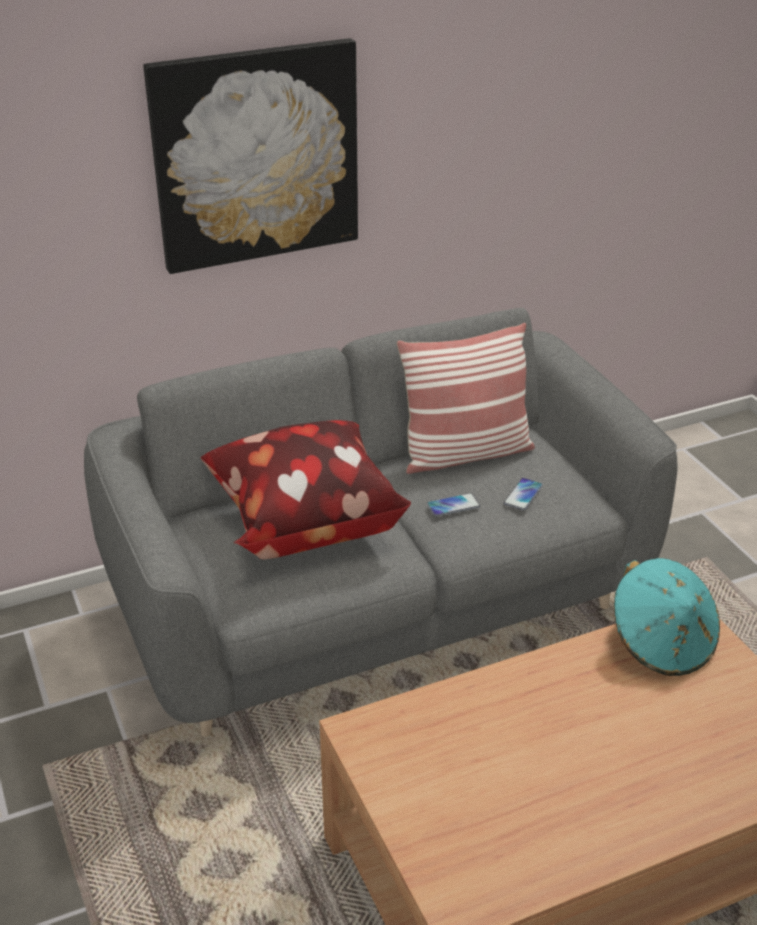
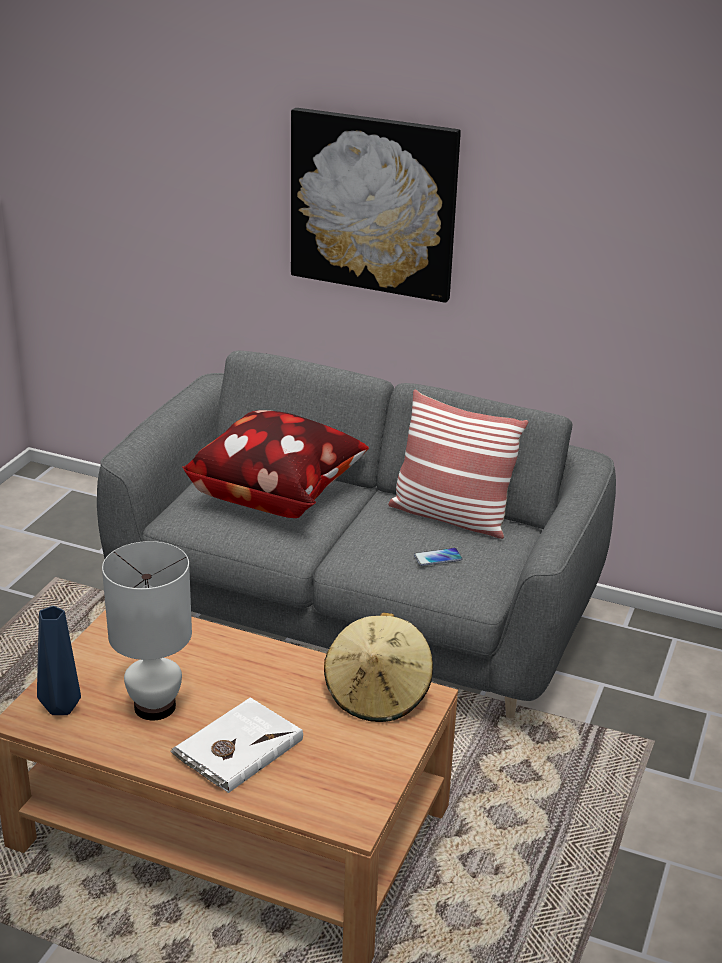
camera: 45 degrees right, 5 degrees down
phone [427,493,480,517] -> none
turquoise hat [614,558,720,676] -> beige hat [324,612,433,722]
none -> blue vase [37,606,81,715]
none -> white table lamp [102,541,192,720]
none -> white book [170,697,303,793]

